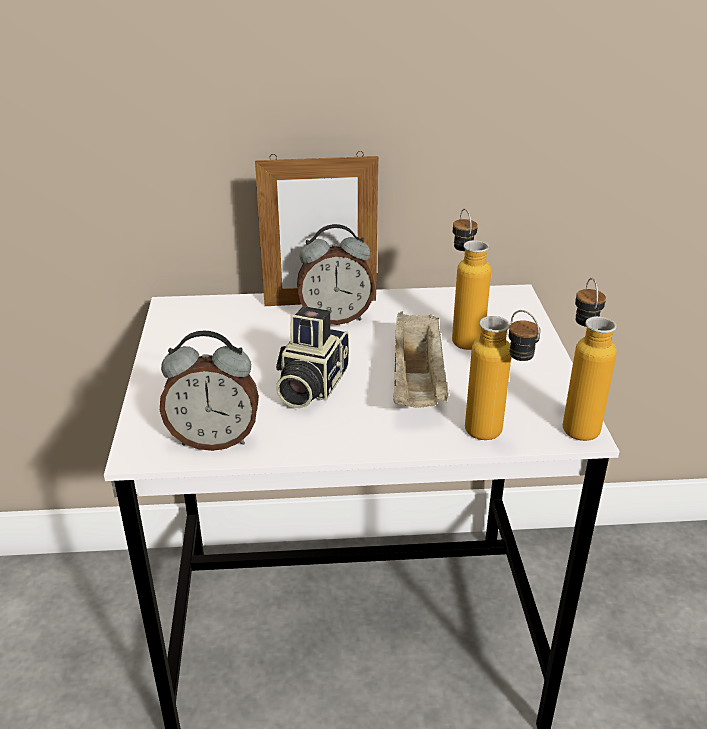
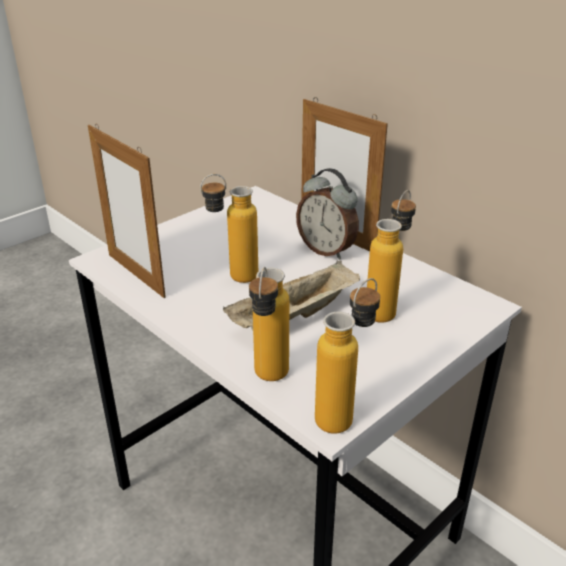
camera: 50 degrees right, 0 degrees up
alarm clock [160,330,259,451] -> picture frame [88,124,166,298]
camera [276,306,349,408] -> bottle [200,174,258,283]

